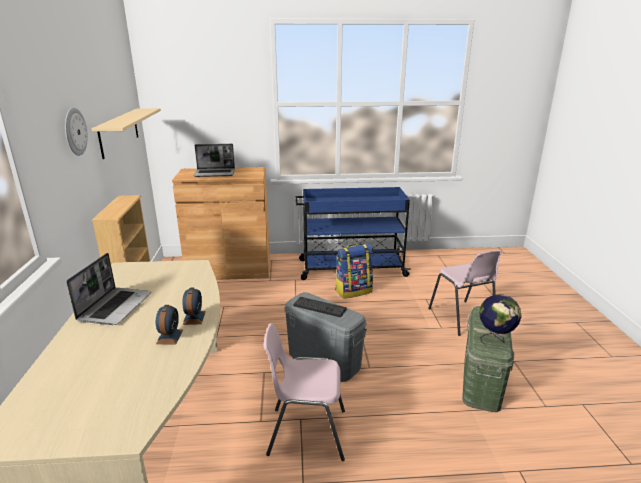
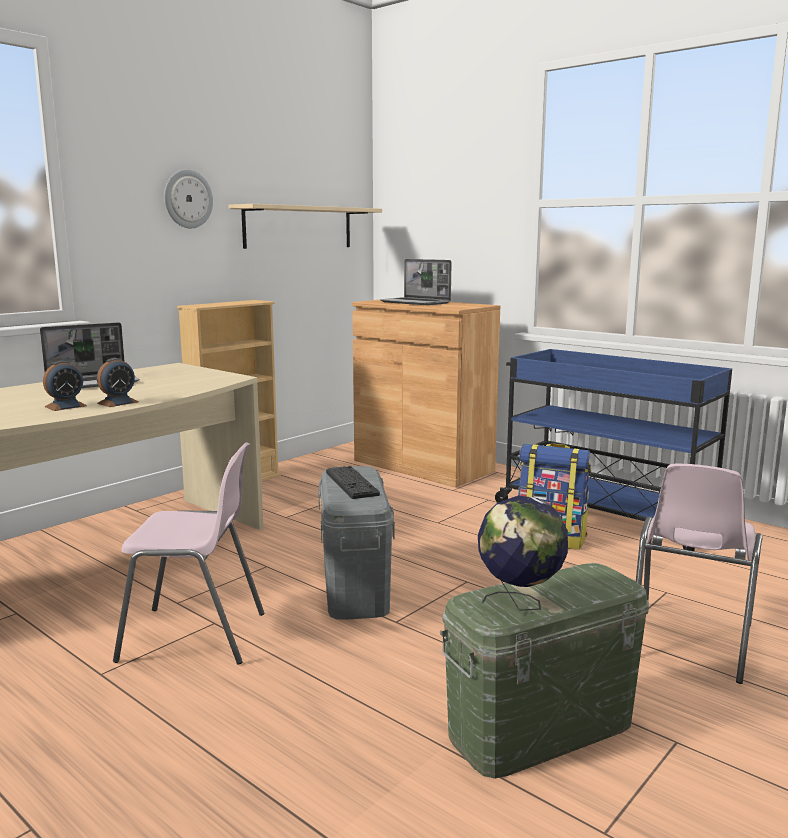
camera: 45 degrees right, 10 degrees down
pink chair [263,323,345,461] -> pink chair turned 135 degrees clockwise [113,442,264,664]

